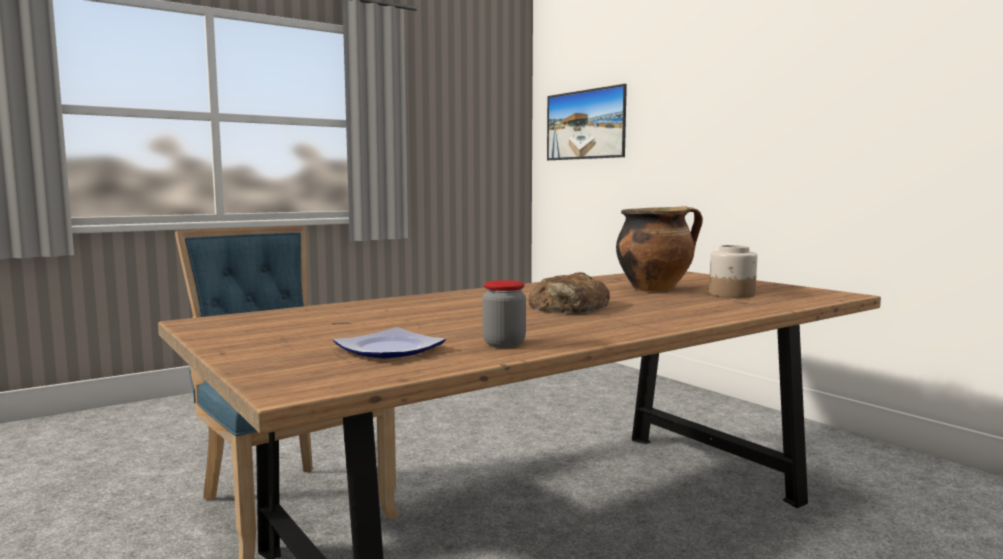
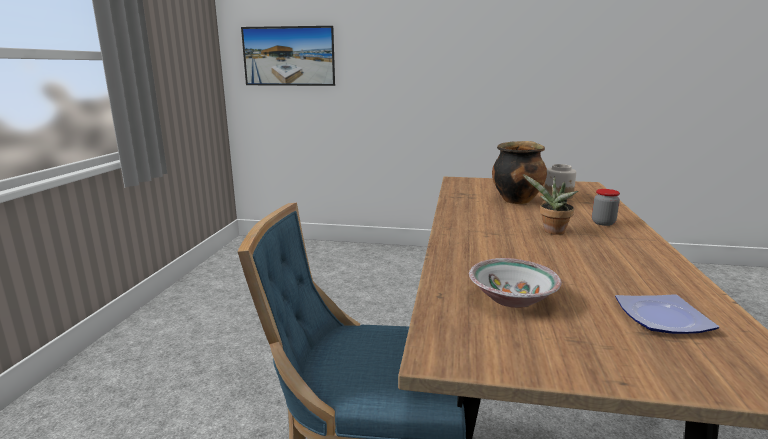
camera: 45 degrees left, 10 degrees up
jar [482,280,526,348] -> jar moved to [592,189,620,226]
bread [528,272,610,314] -> potted plant [523,174,578,235]
none -> bowl [469,258,562,308]

